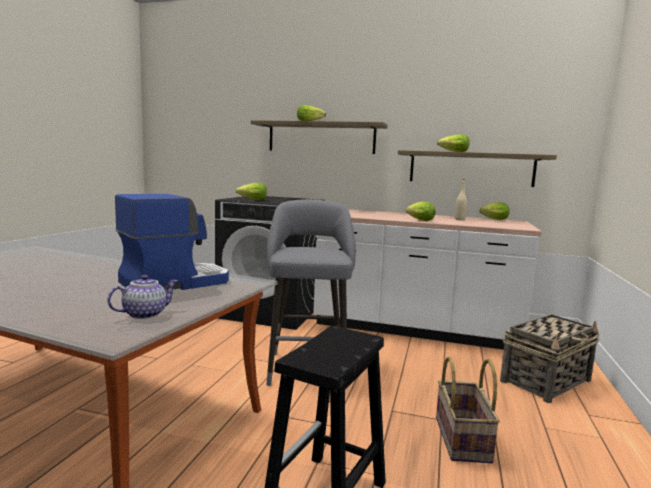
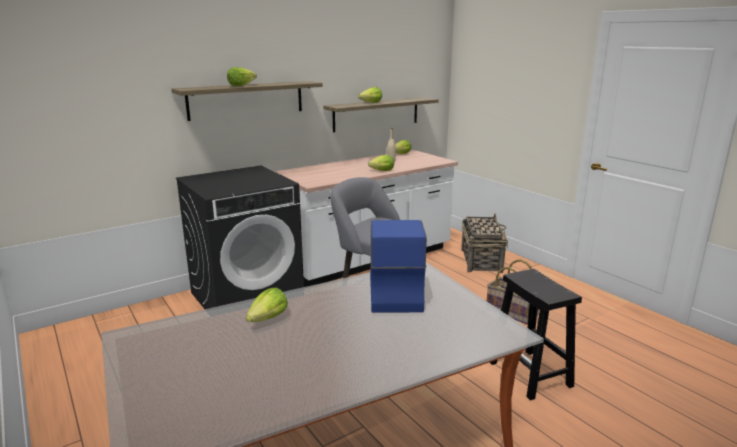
camera: 50 degrees left, 10 degrees up
teapot [107,275,177,319] -> none
lettuce [236,183,267,200] -> lettuce moved to [246,288,288,322]

